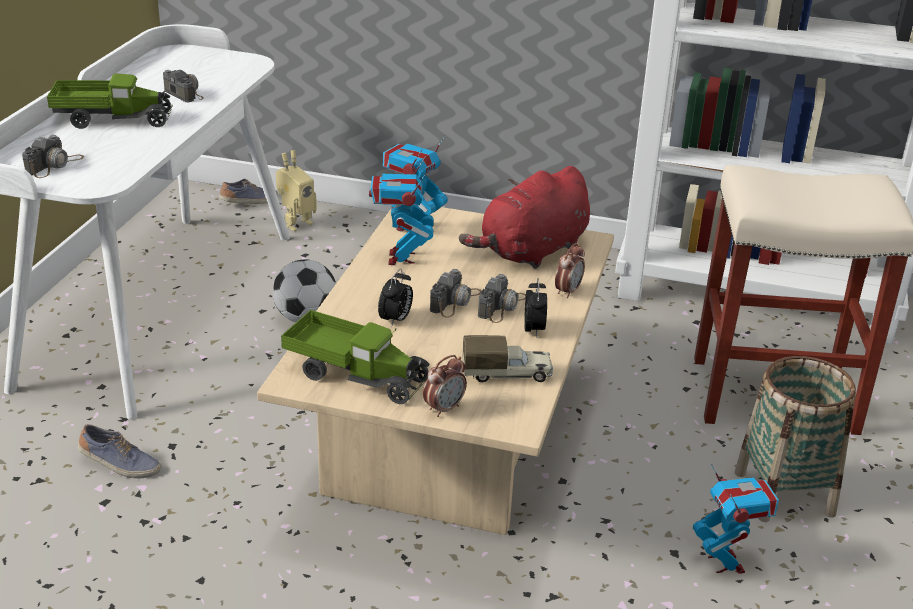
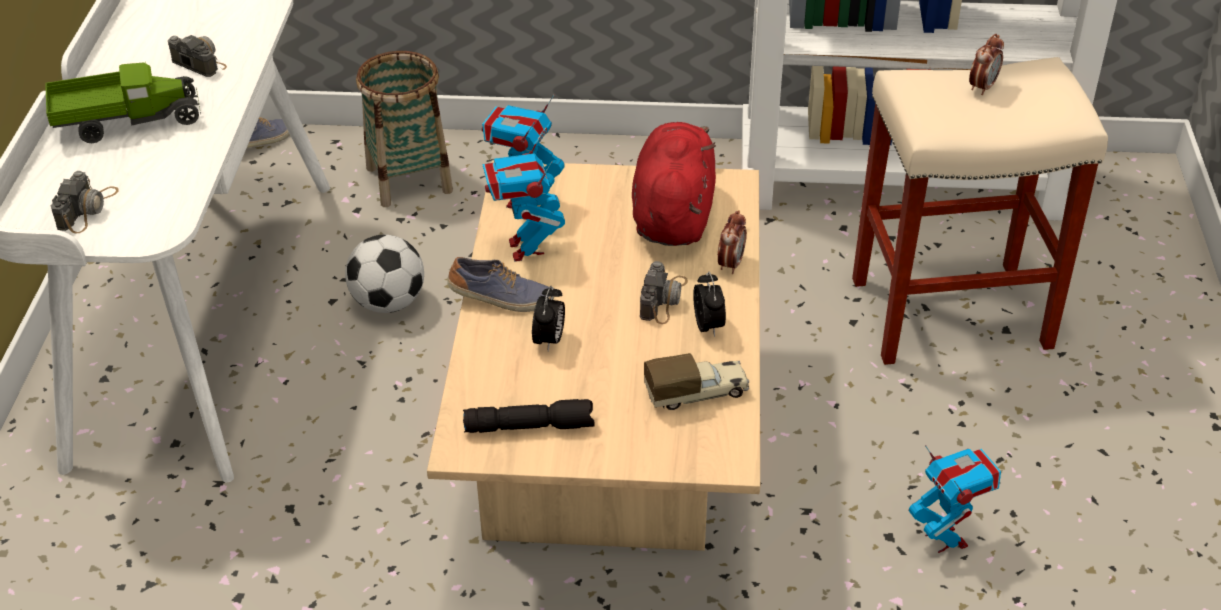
camera: 10 degrees left, 10 degrees up
shoe [78,424,161,479] -> shoe moved to [447,257,554,312]
toy robot [276,150,317,231] -> none
toy truck [281,310,430,404] -> black flashlight [463,399,595,433]
alarm clock [423,355,467,417] -> alarm clock moved to [969,33,1004,95]
camera [430,269,481,318] -> none
red plush toy [459,166,590,269] -> red plush toy turned 150 degrees clockwise [632,122,716,246]
basket [735,356,856,522] -> basket moved to [356,51,453,207]

